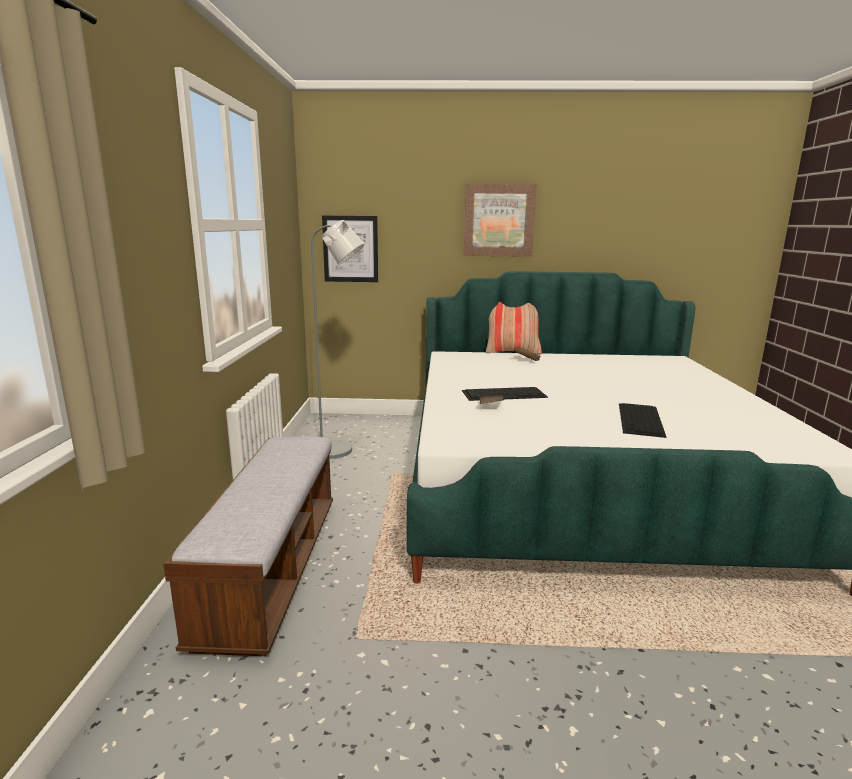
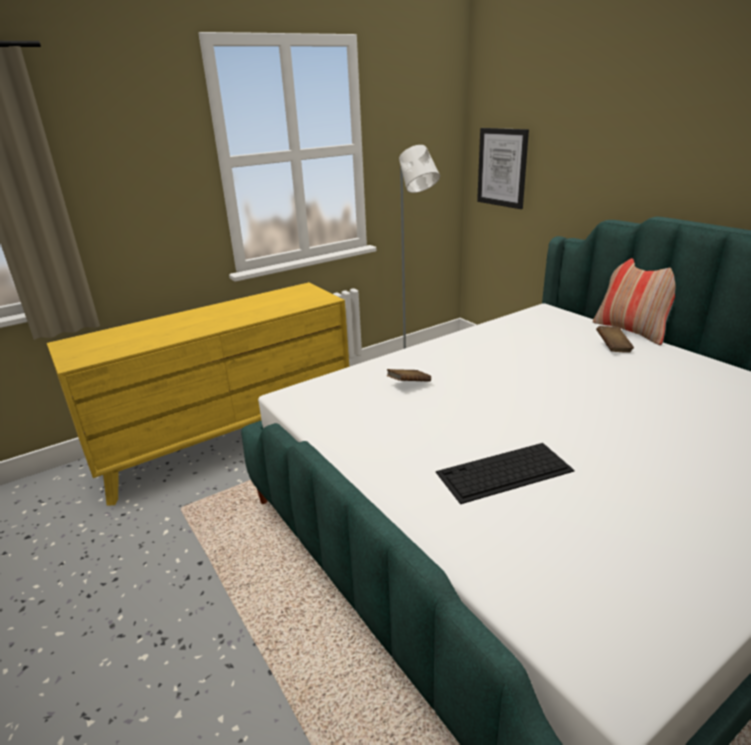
camera: 55 degrees right, 10 degrees up
bench [163,437,333,656] -> yellow dresser [47,282,349,506]
keyboard [462,387,548,401] -> none
picture [464,184,536,257] -> none

